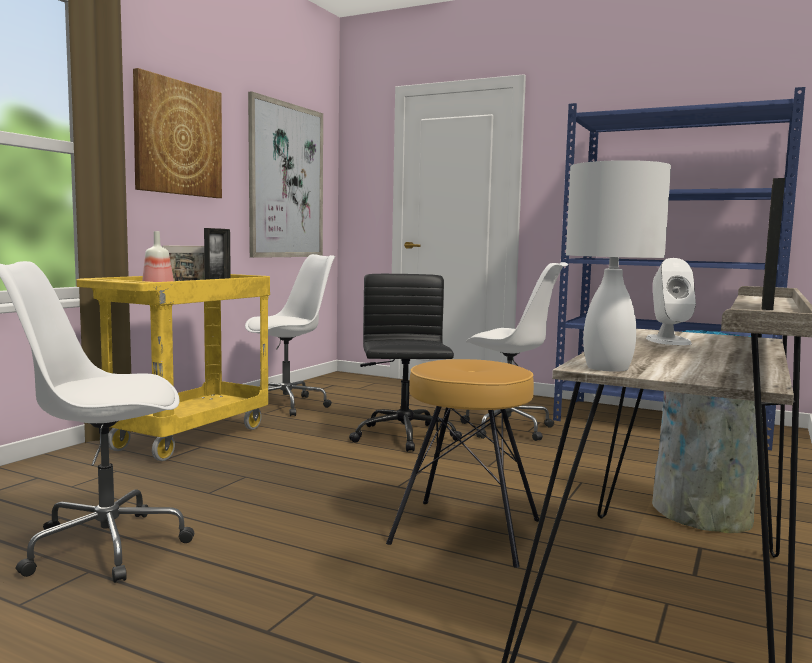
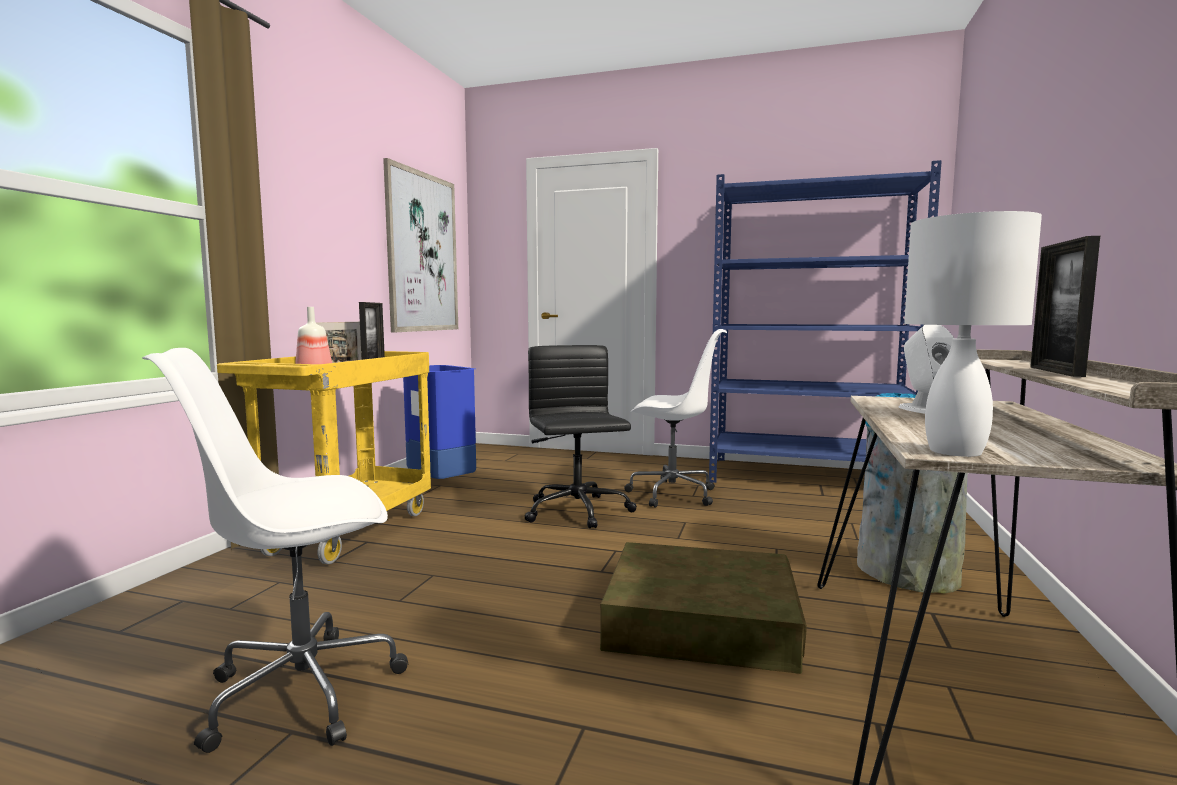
camera: 10 degrees left, 0 degrees up
picture [133,68,222,198] -> none
white office chair [245,254,335,416] -> blue trash can [403,365,476,479]
brown stool [386,359,539,568] -> brown storage box [600,542,807,674]

